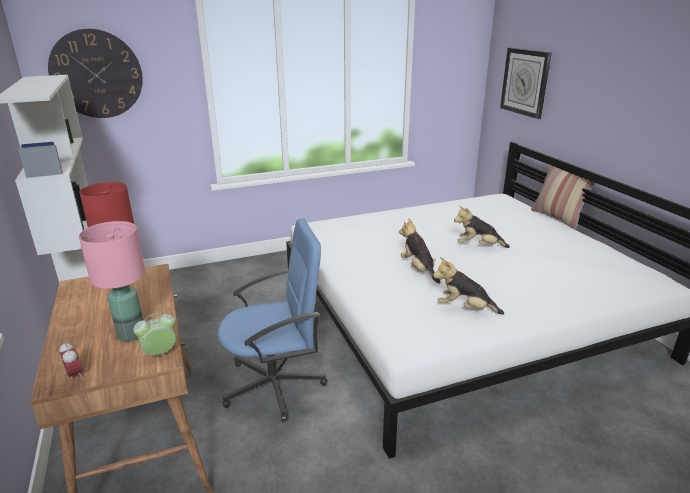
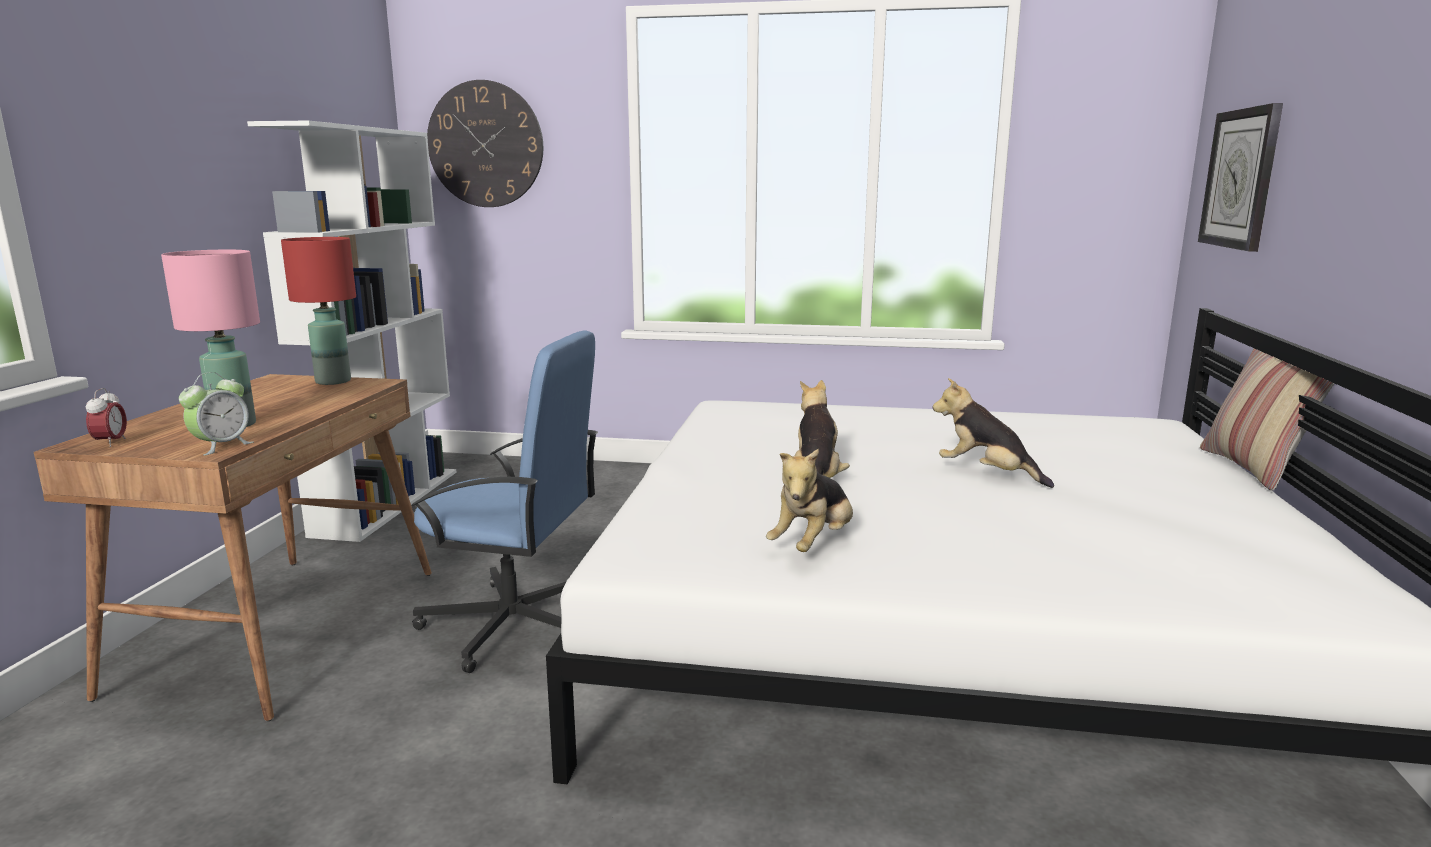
camera: 30 degrees right, 10 degrees down
alarm clock [133,313,176,355] -> alarm clock turned 120 degrees clockwise [179,372,254,455]
plush toy [433,257,504,315] -> plush toy turned 105 degrees counterclockwise [766,448,853,552]

